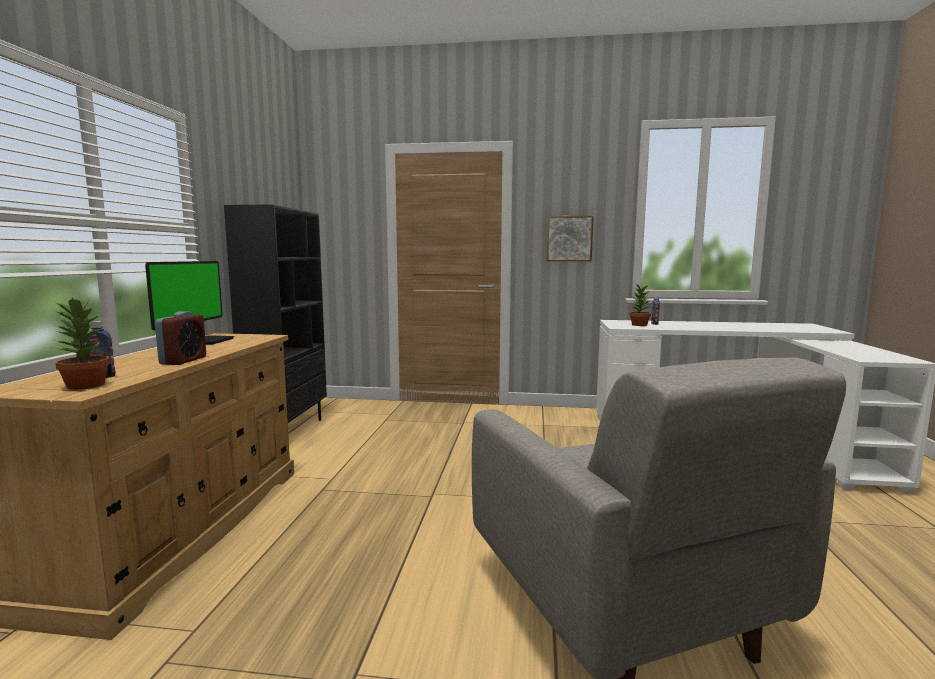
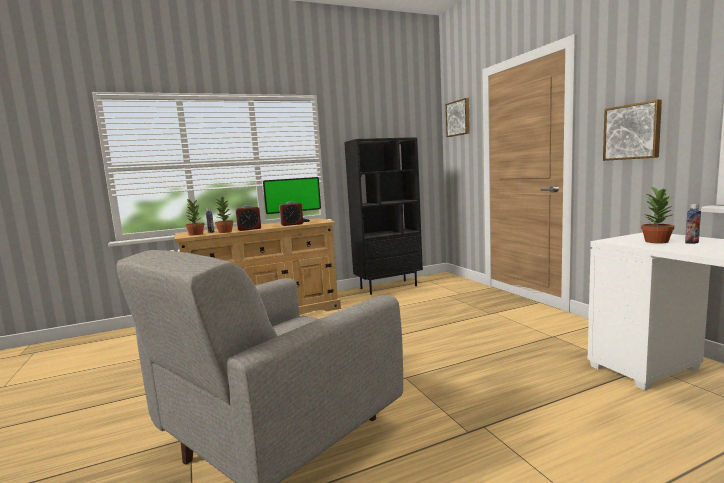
camera: 60 degrees right, 0 degrees up
none -> potted plant [215,197,234,233]
none -> alarm clock [279,201,303,226]
none -> picture [446,98,470,137]

